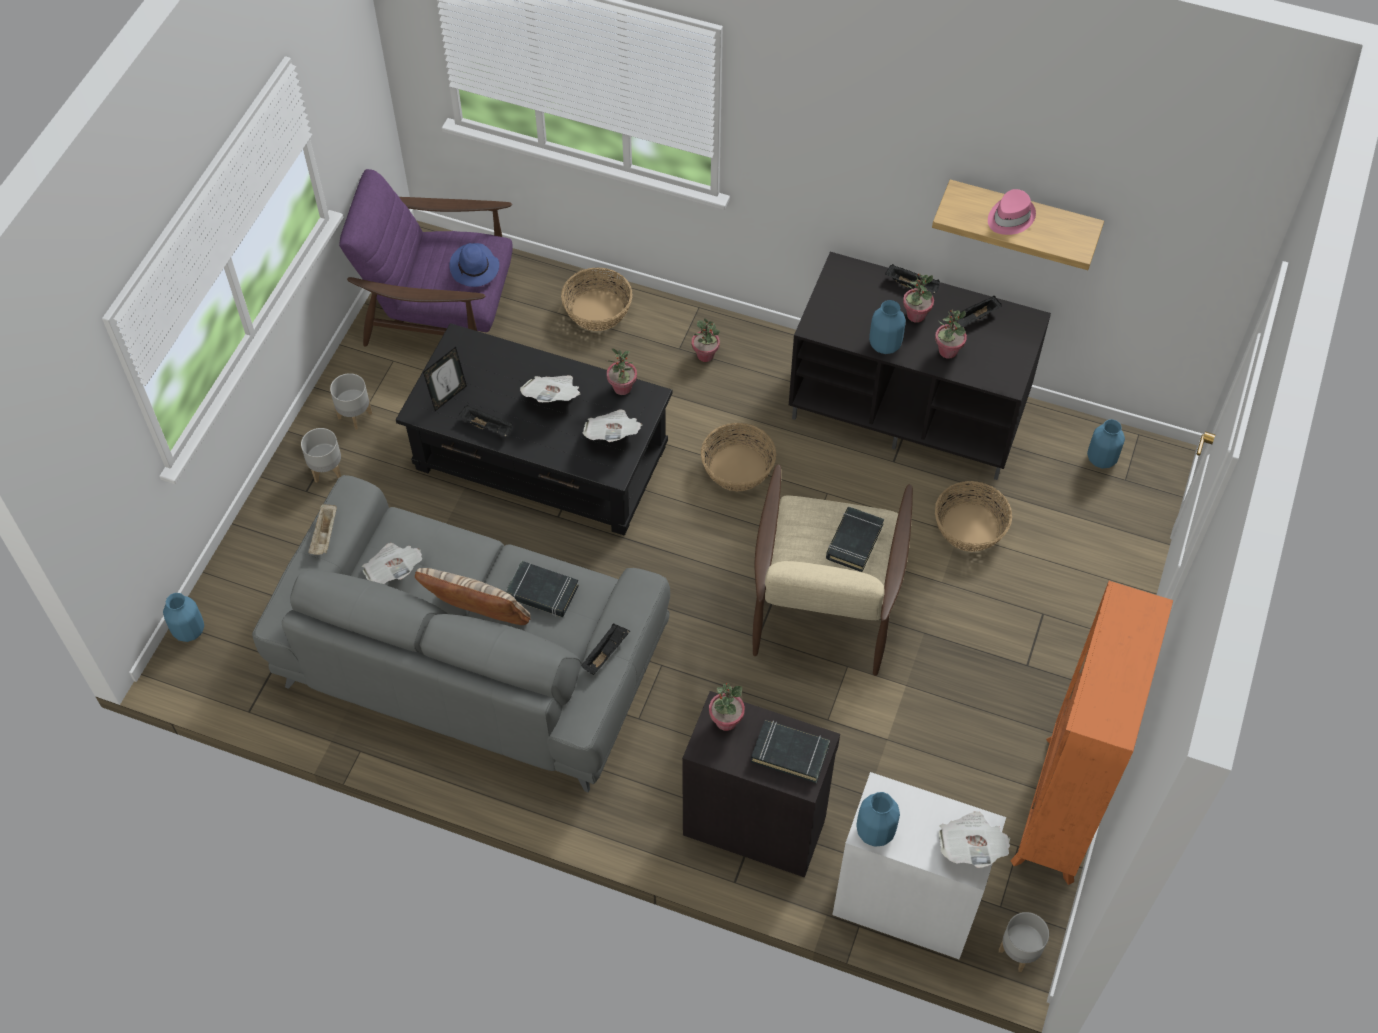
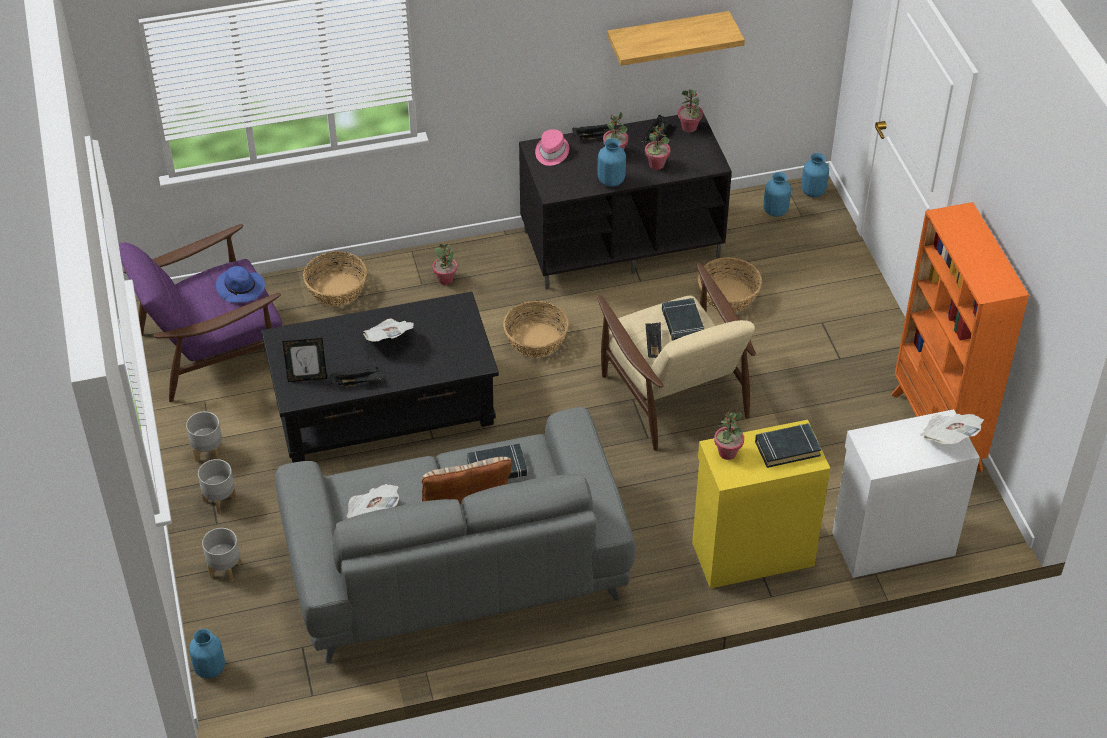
camera: 35 degrees left, 10 degrees down
beige tray [308,503,337,555] -> none
picture frame [423,347,467,411] -> picture frame turned 75 degrees clockwise [282,338,327,382]
black tray [581,624,630,675] -> black tray moved to [646,322,662,358]
newspaper [583,409,642,442] -> none
potted plant [607,348,637,395] -> potted plant moved to [678,89,703,133]
black cabinet [682,691,840,878] -> yellow cabinet [692,420,830,589]
blue vase [856,792,900,847] -> blue vase moved to [801,153,829,197]
pink hat [988,189,1036,235] -> pink hat moved to [535,129,569,166]
grey planter [999,912,1049,972] -> grey planter moved to [202,528,241,582]

